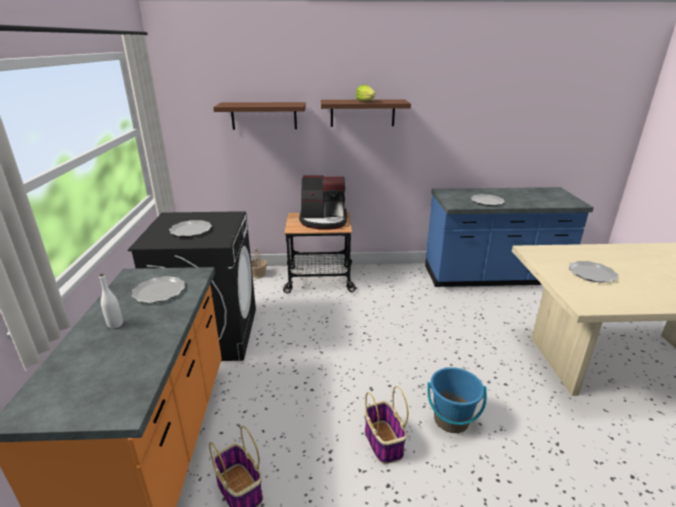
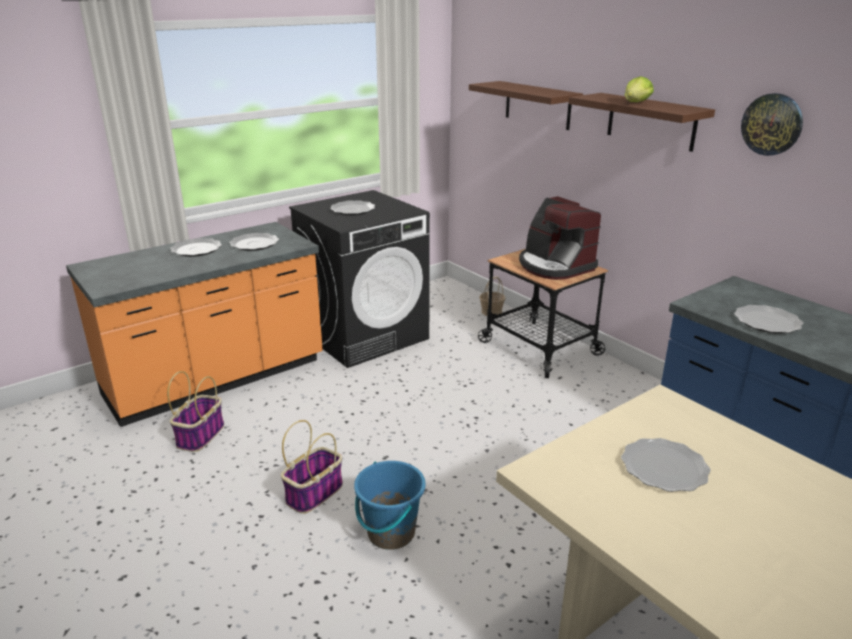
camera: 55 degrees right, 0 degrees up
white bottle [99,274,123,329] -> plate [170,238,222,257]
none -> wall clock [741,93,803,156]

